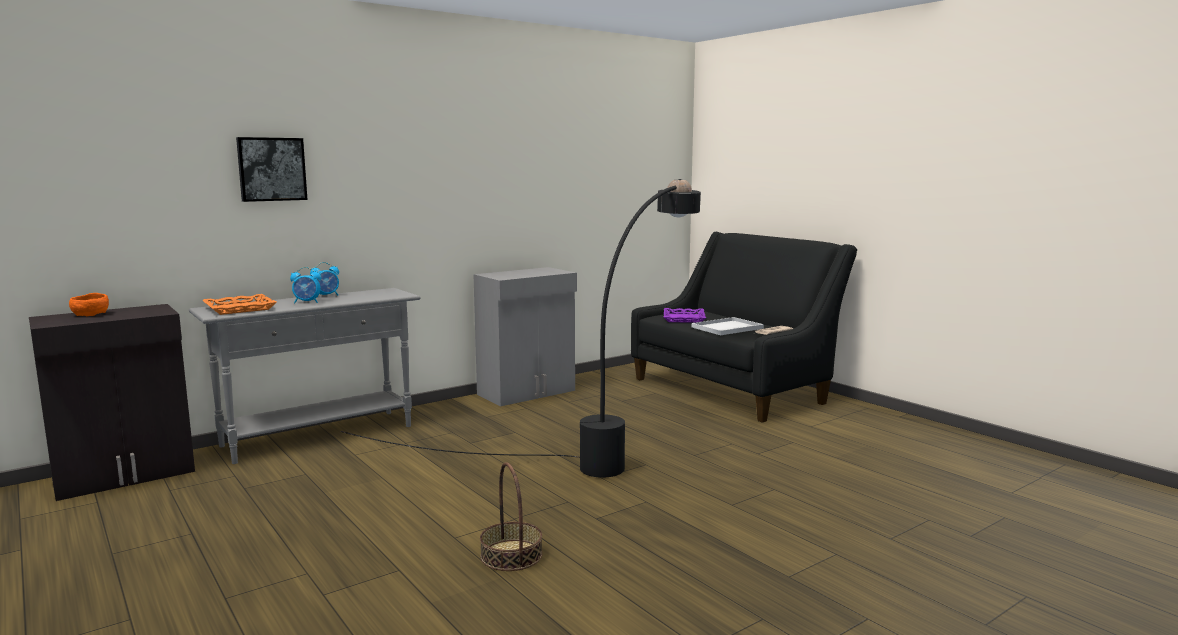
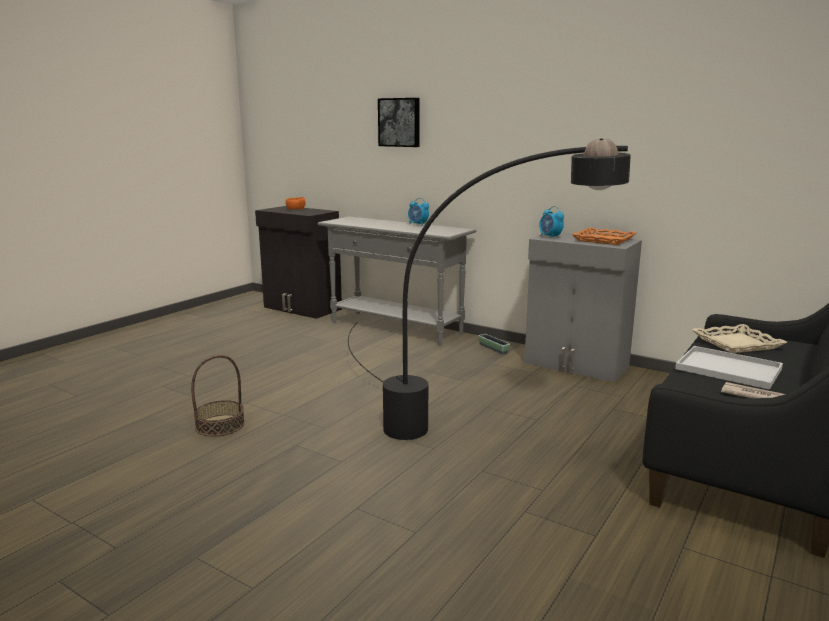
camera: 70 degrees right, 5 degrees up
orange tray [202,294,277,315] -> orange tray moved to [571,227,637,245]
alarm clock [290,267,321,304] -> alarm clock moved to [539,206,564,239]
purple tray [664,308,706,323] -> beige tray [692,324,788,353]
none -> planter [478,334,510,354]

